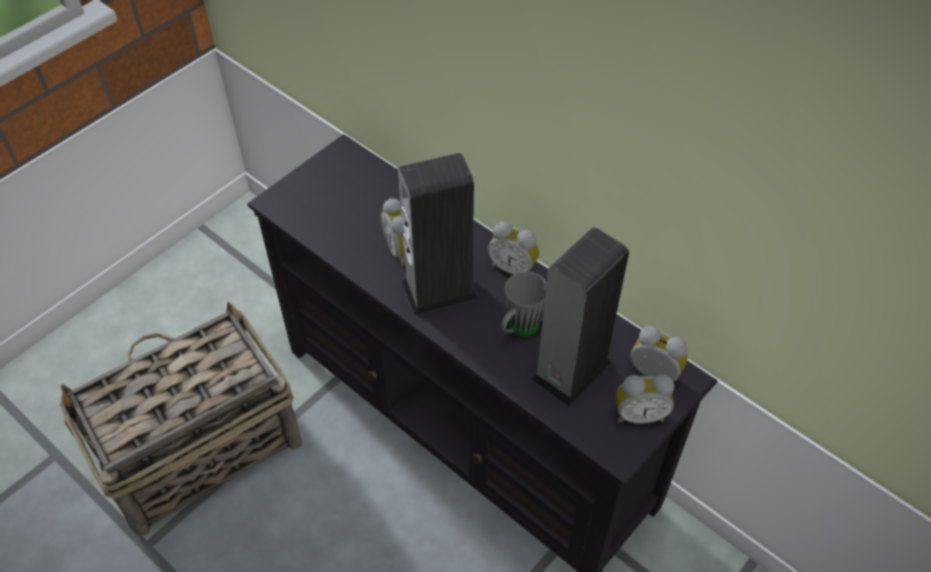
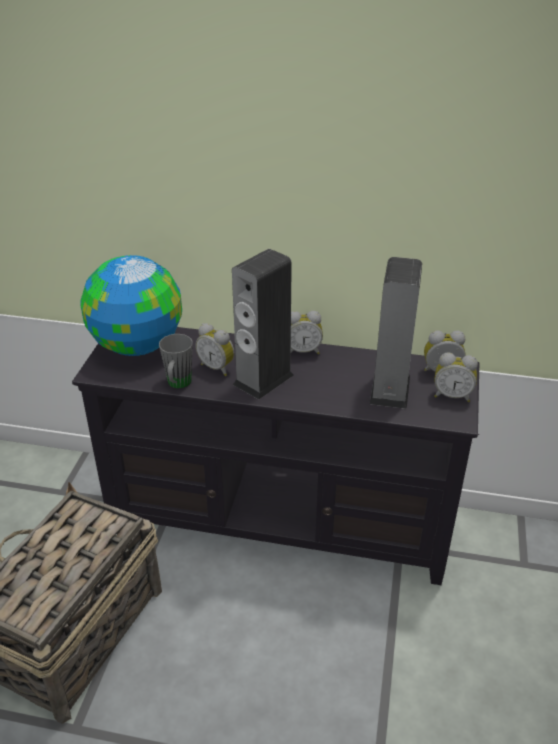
camera: 30 degrees left, 15 degrees down
grey mug [501,271,546,337] -> grey mug moved to [159,334,193,388]
alarm clock [616,375,674,424] -> alarm clock turned 45 degrees clockwise [434,352,478,402]
none -> globe [80,255,182,356]

